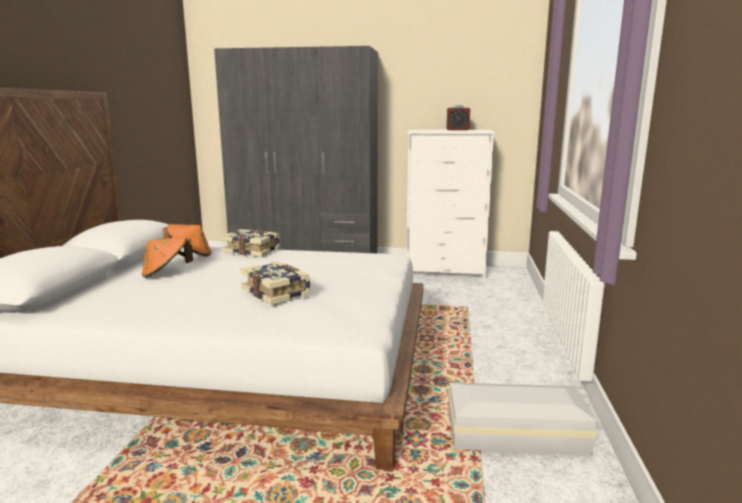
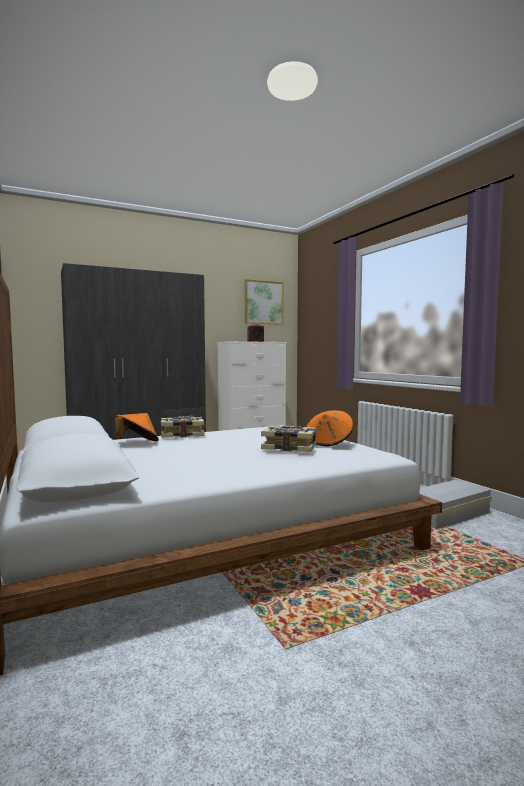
camera: 35 degrees left, 10 degrees down
orange hat [142,236,193,278] -> orange hat moved to [306,410,353,446]
none -> picture [245,279,284,325]

